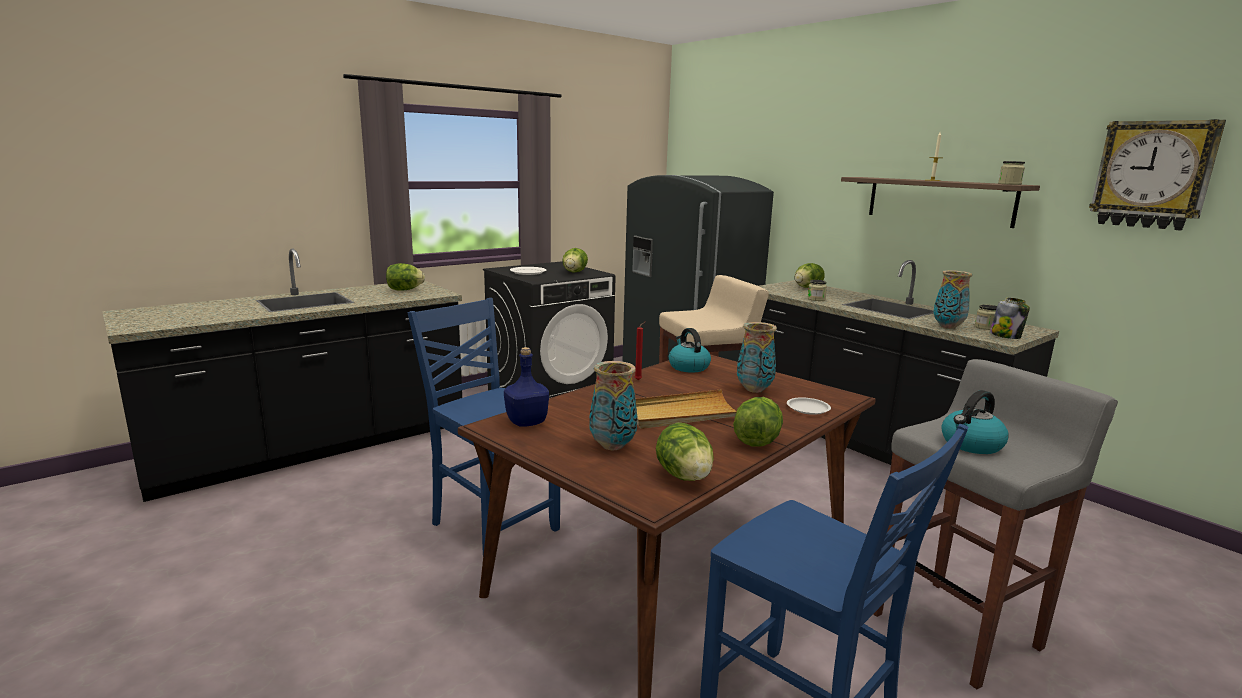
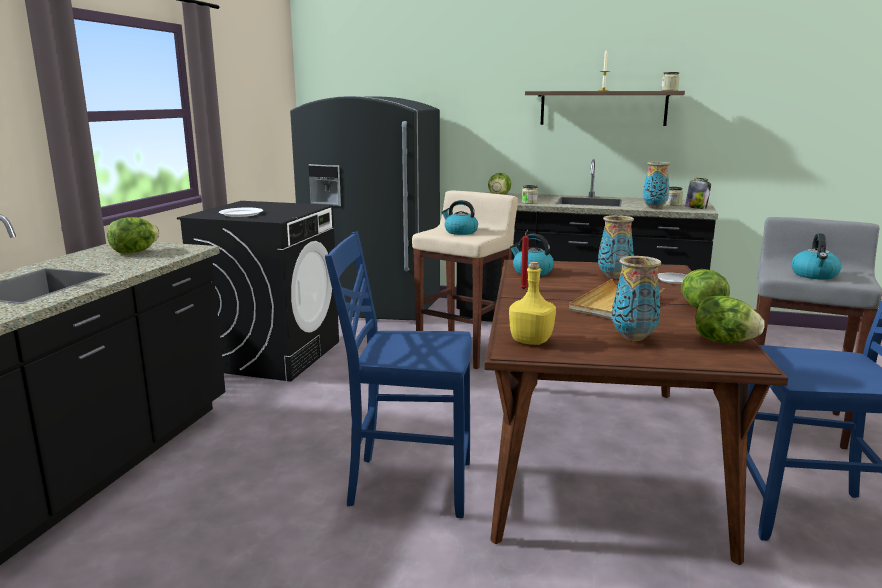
camera: 35 degrees left, 0 degrees up
blue bottle [504,347,549,427] -> yellow bottle [509,262,556,345]
lettuce [562,248,588,272] -> none
wall clock [1089,119,1226,231] -> none
none -> kettle [441,200,478,235]

